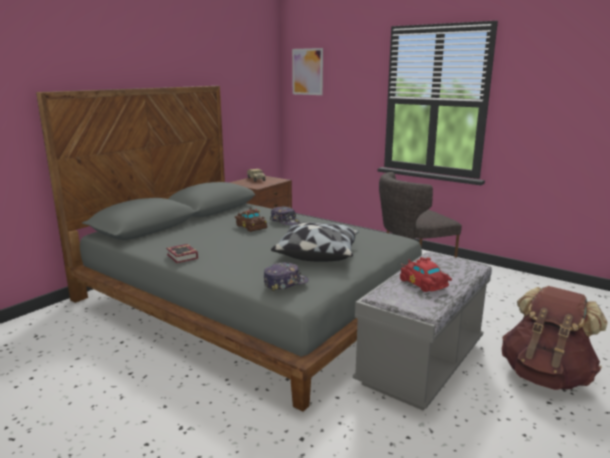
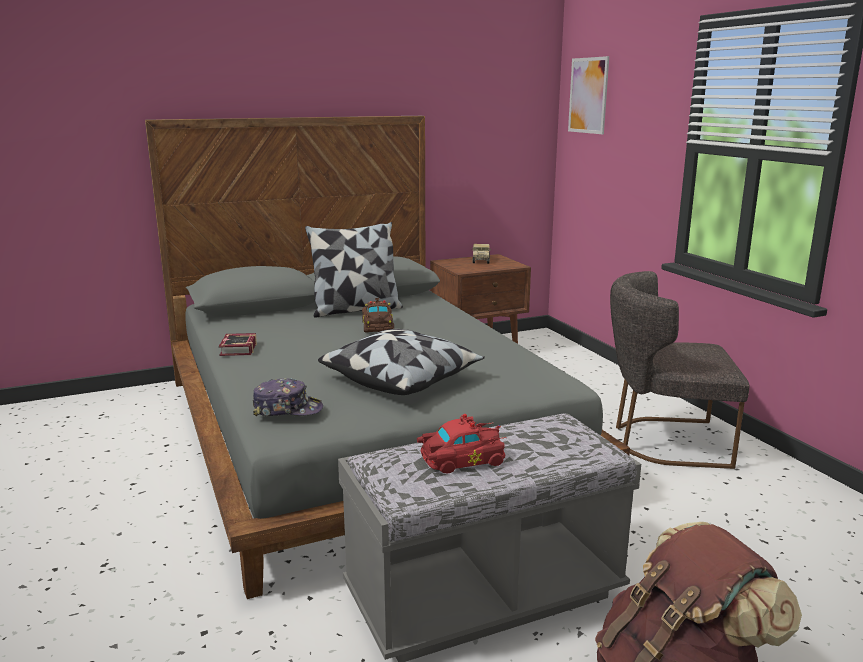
camera: 30 degrees right, 0 degrees up
cap [270,206,300,225] -> none
red toy car [400,257,452,292] -> red toy car turned 75 degrees clockwise [417,414,507,474]
none -> pillow [305,222,403,318]

